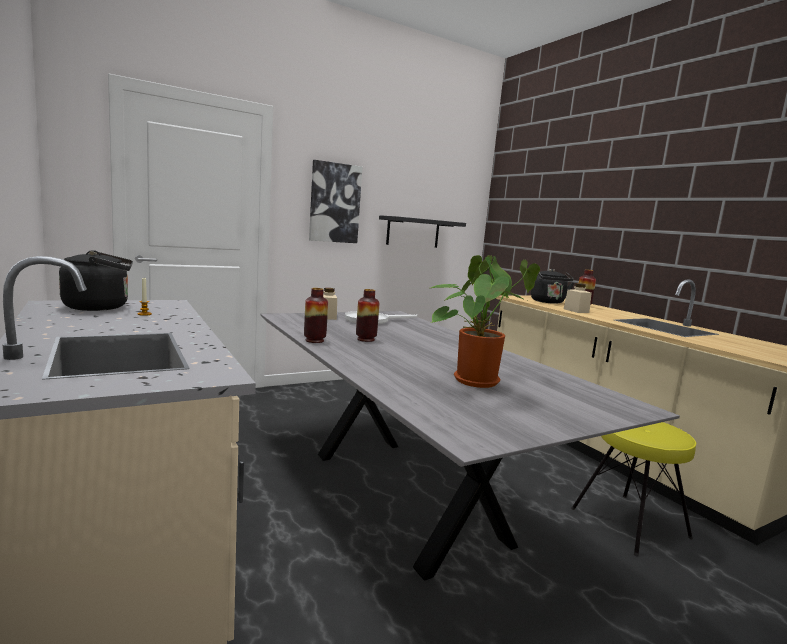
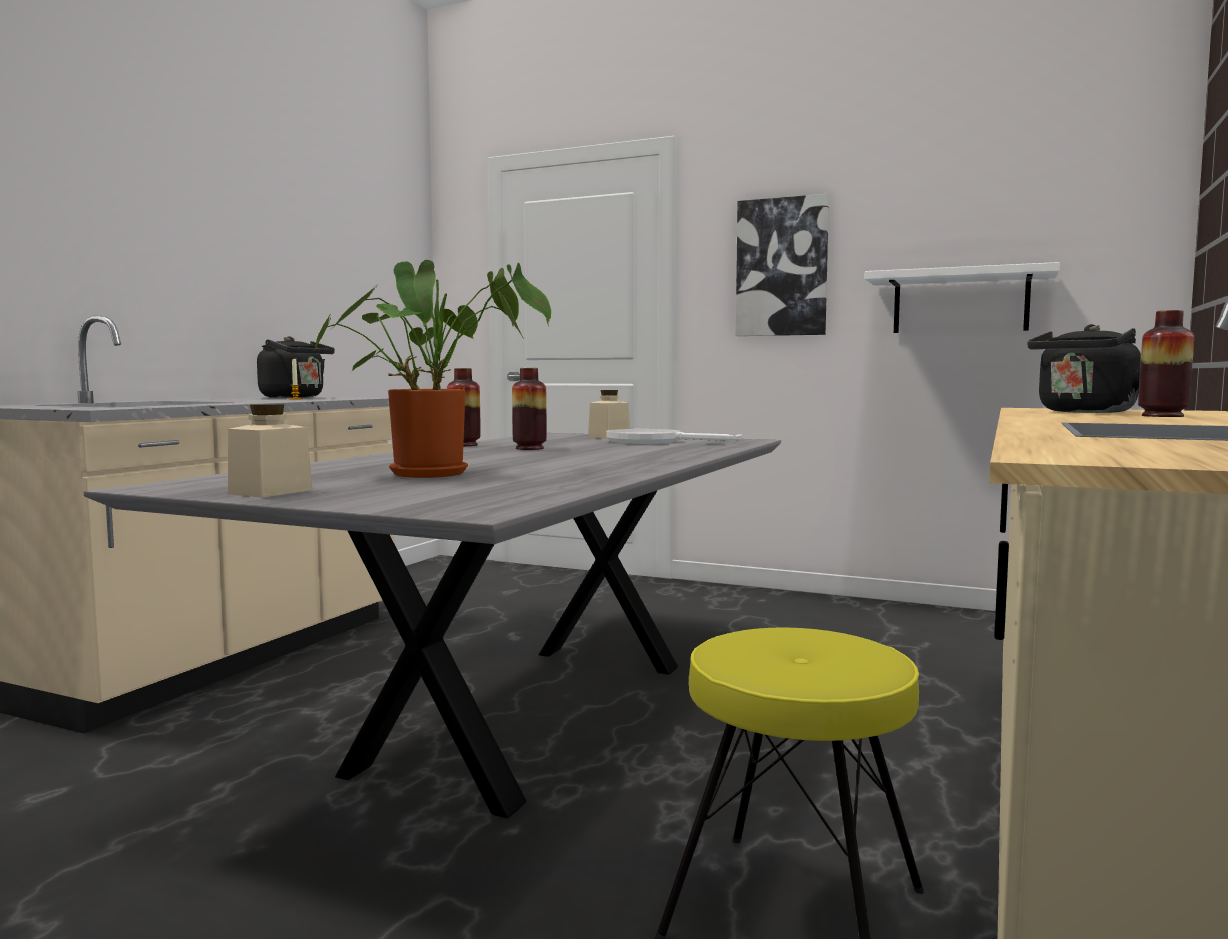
camera: 55 degrees right, 5 degrees down
black shelf [379,215,466,248] -> white shelf [865,262,1060,333]
beige jar [564,283,592,313] -> beige jar moved to [228,404,313,498]

